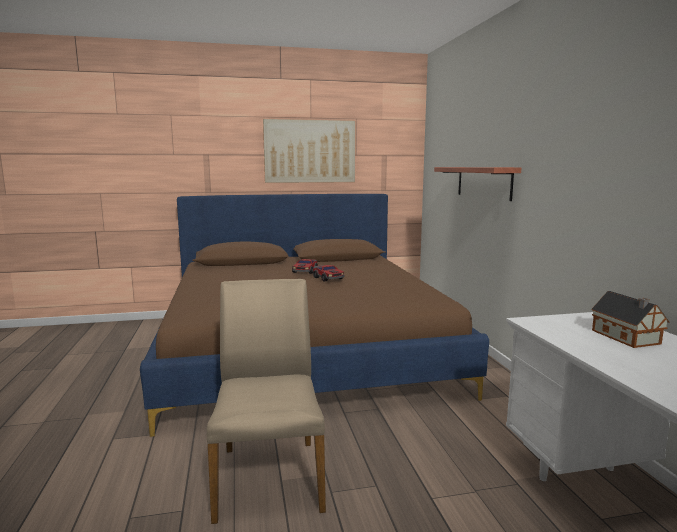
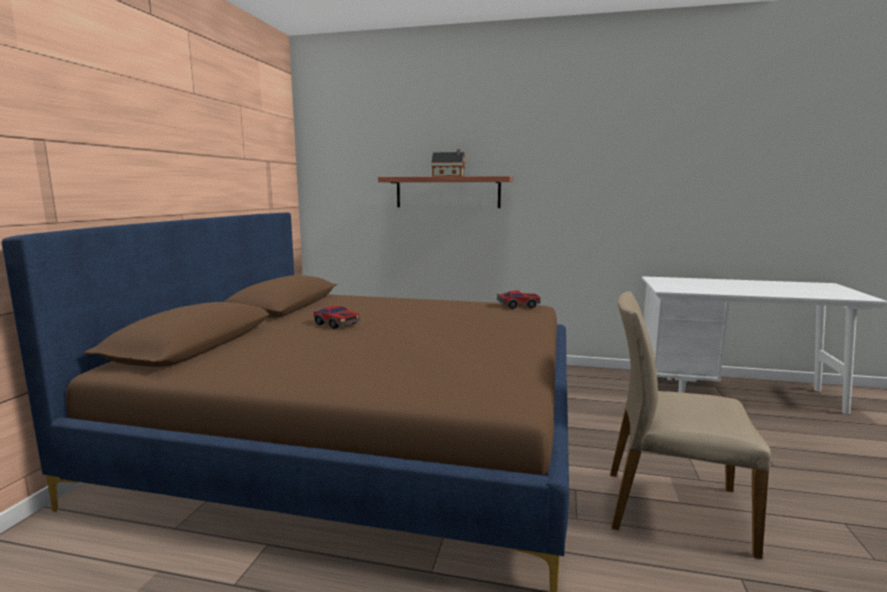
camera: 65 degrees left, 0 degrees up
picture [263,119,355,183] -> none
toy car [313,265,344,281] -> toy car moved to [497,290,541,309]
toy house [591,291,670,348] -> toy house moved to [431,149,465,177]

